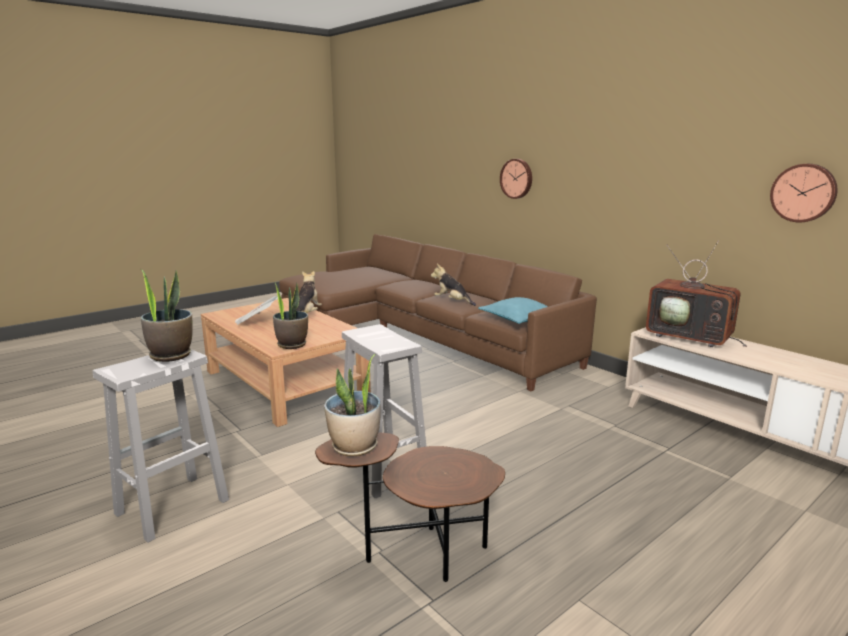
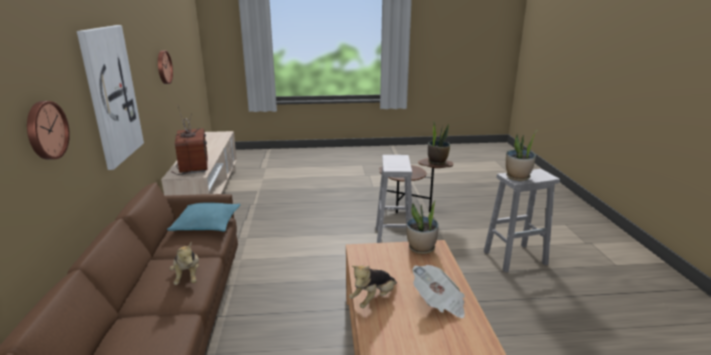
camera: 145 degrees left, 5 degrees up
none -> picture [77,25,144,170]

